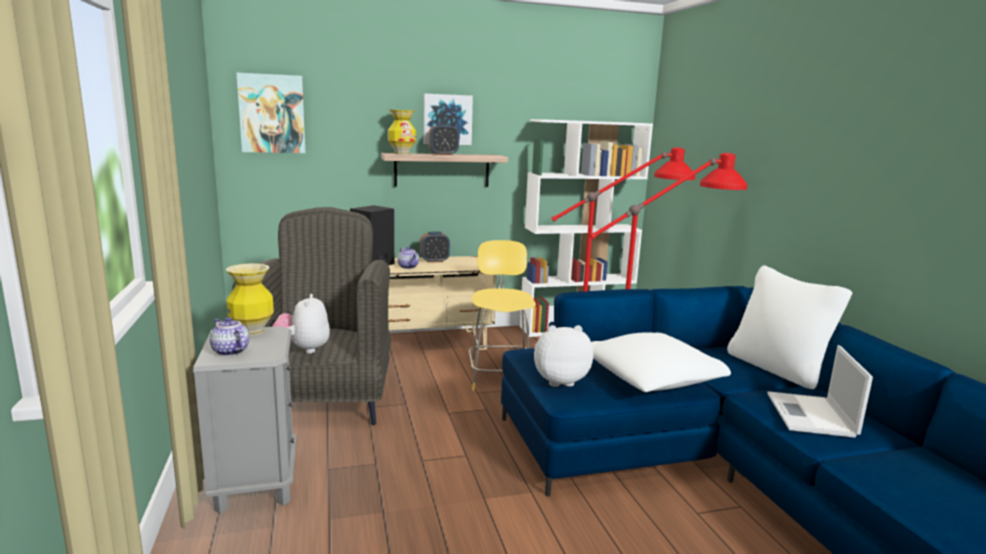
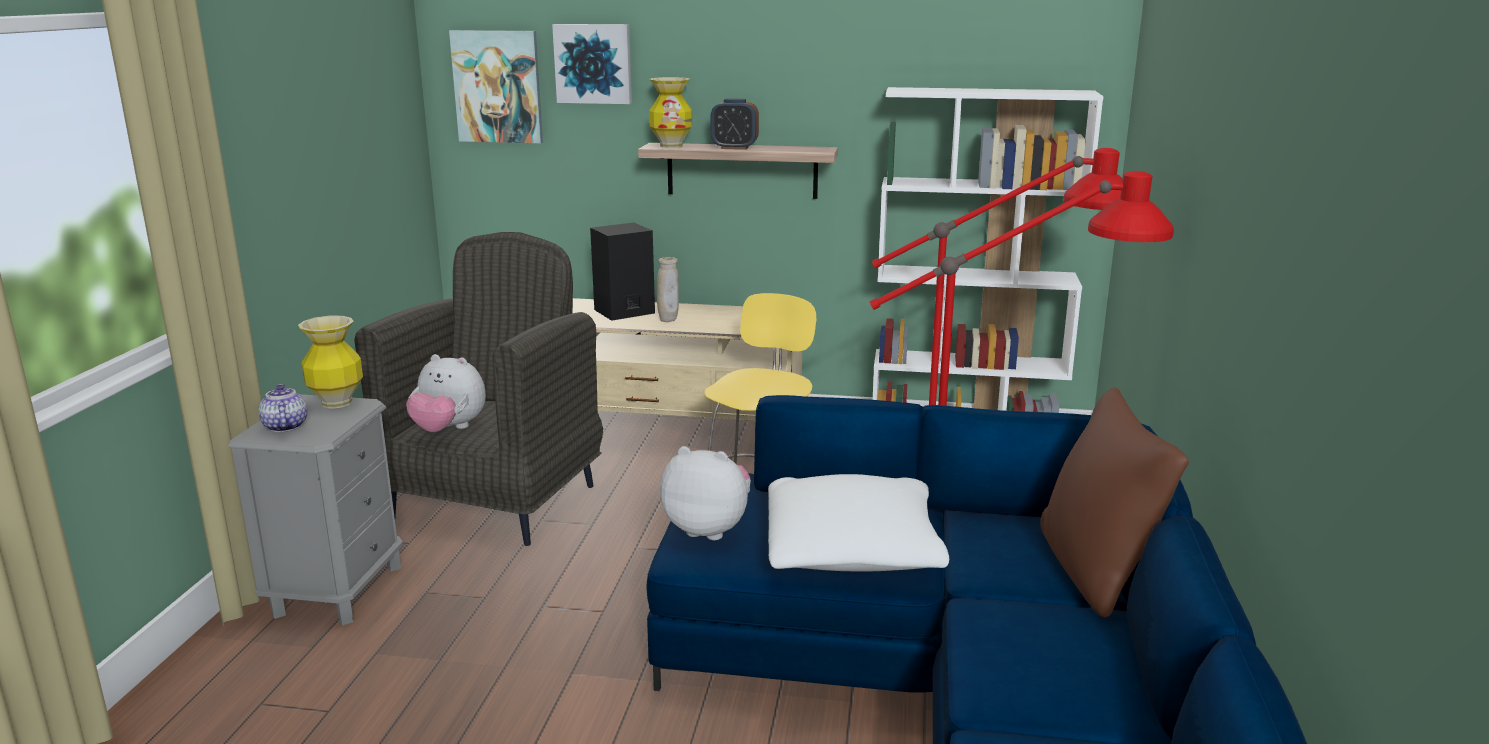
camera: 25 degrees right, 5 degrees up
plush toy [272,294,330,354] -> plush toy turned 90 degrees counterclockwise [406,354,486,432]
teapot [397,246,419,269] -> beige vase [657,257,679,322]
alarm clock [420,232,450,263] -> none
picture [423,94,473,145] -> picture moved to [552,24,632,104]
white pillow [727,265,852,389] -> brown pillow [1040,388,1189,617]
laptop [767,345,873,438] -> none

